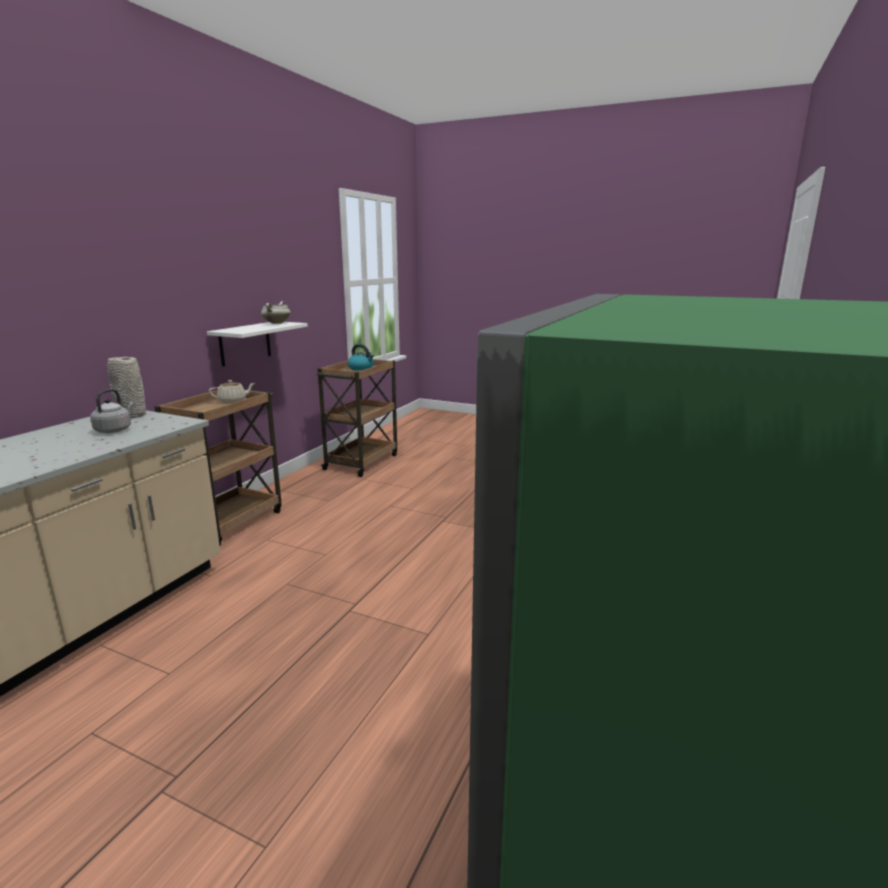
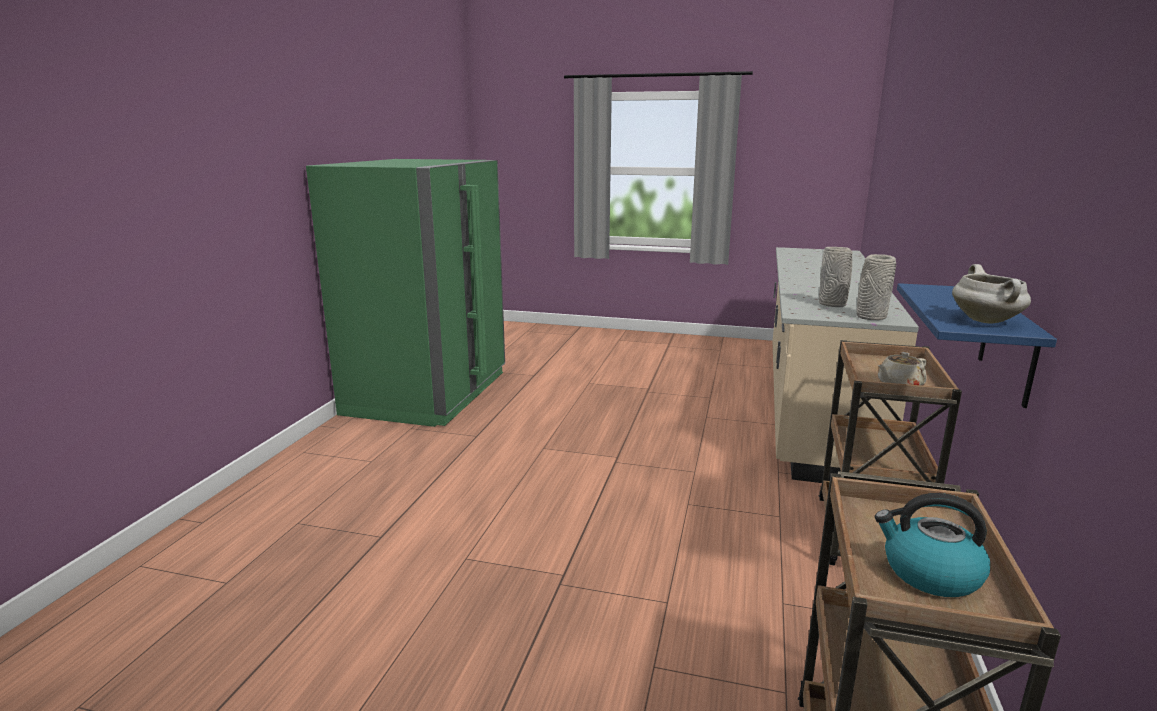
camera: 170 degrees right, 0 degrees up
grey kettle [90,389,134,433] -> grey vase [819,247,853,307]
white shelf [207,322,308,367] -> blue shelf [897,283,1057,408]

